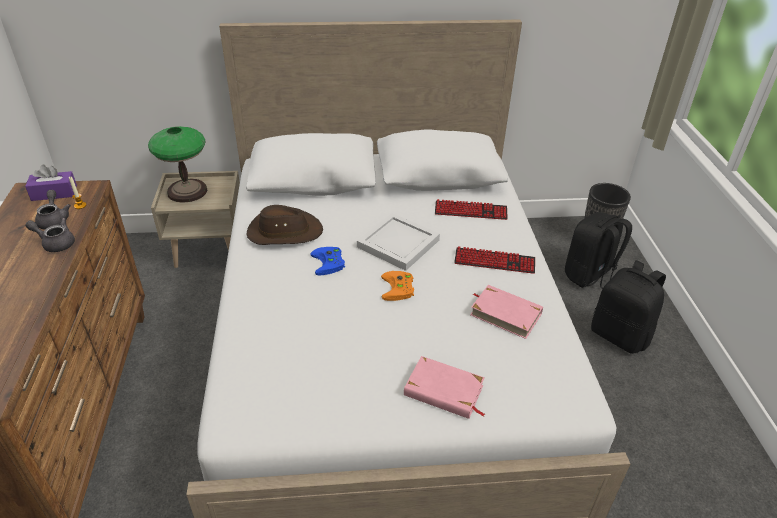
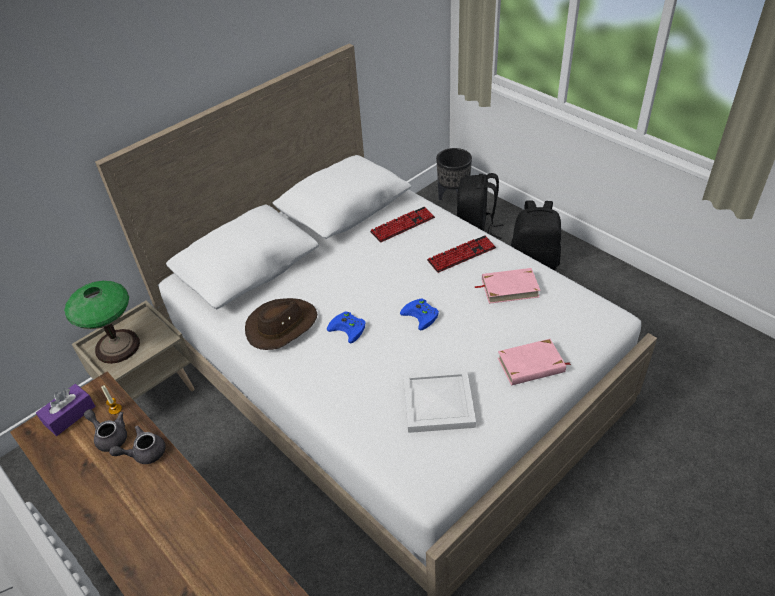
camera: 35 degrees left, 5 degrees up
white tray [357,213,440,271] -> white tray moved to [403,369,476,433]
orange game controller [381,271,414,301] -> blue game controller [400,299,439,330]

